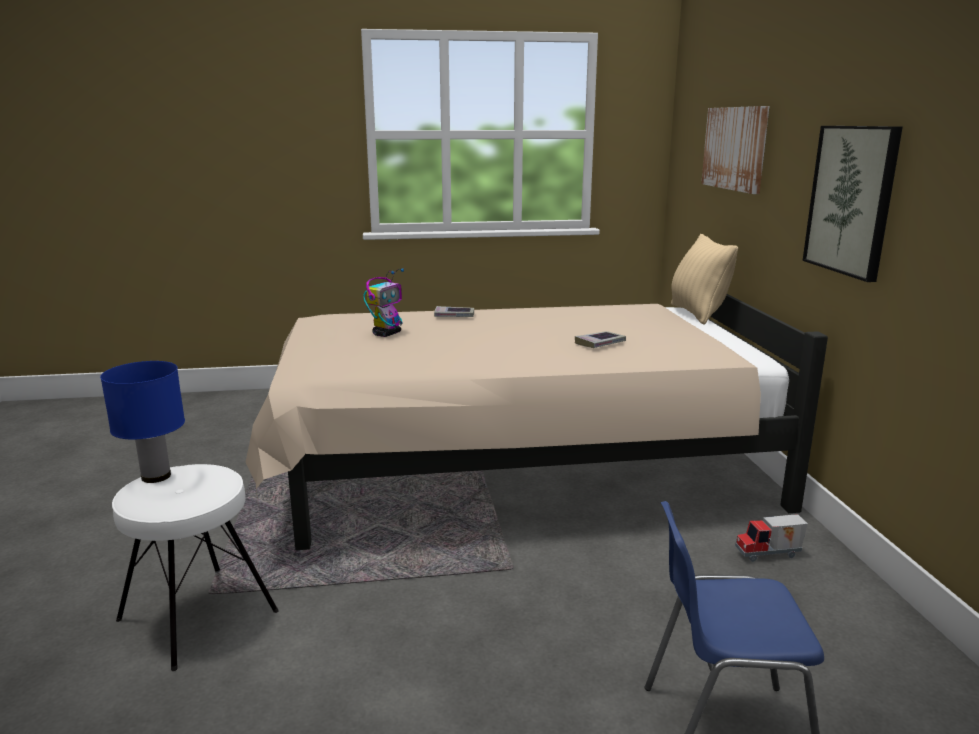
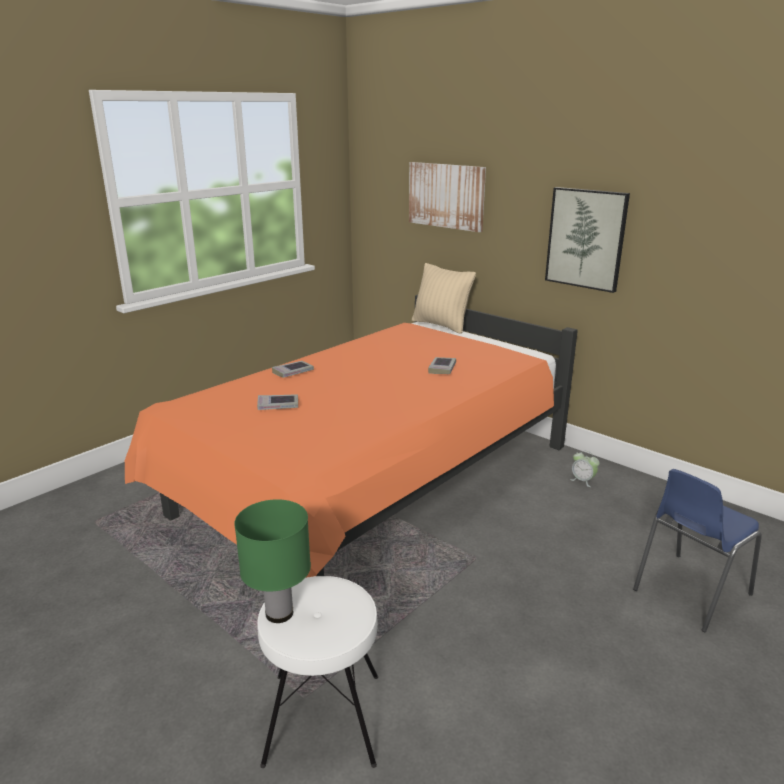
camera: 40 degrees left, 5 degrees up
blue table lamp [100,361,185,483] -> green table lamp [234,499,311,623]
beige bed [245,294,828,550] -> orange bed [125,295,578,578]
toy robot [363,269,404,337] -> book [257,395,298,410]
toy truck [735,514,808,562] -> alarm clock [570,451,600,487]

